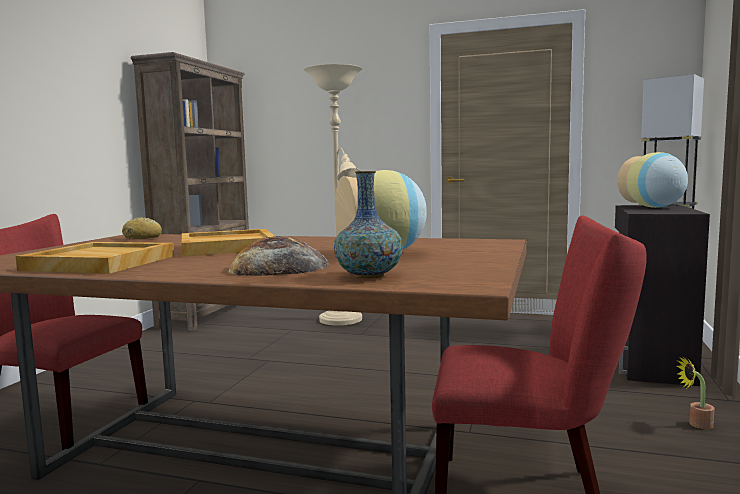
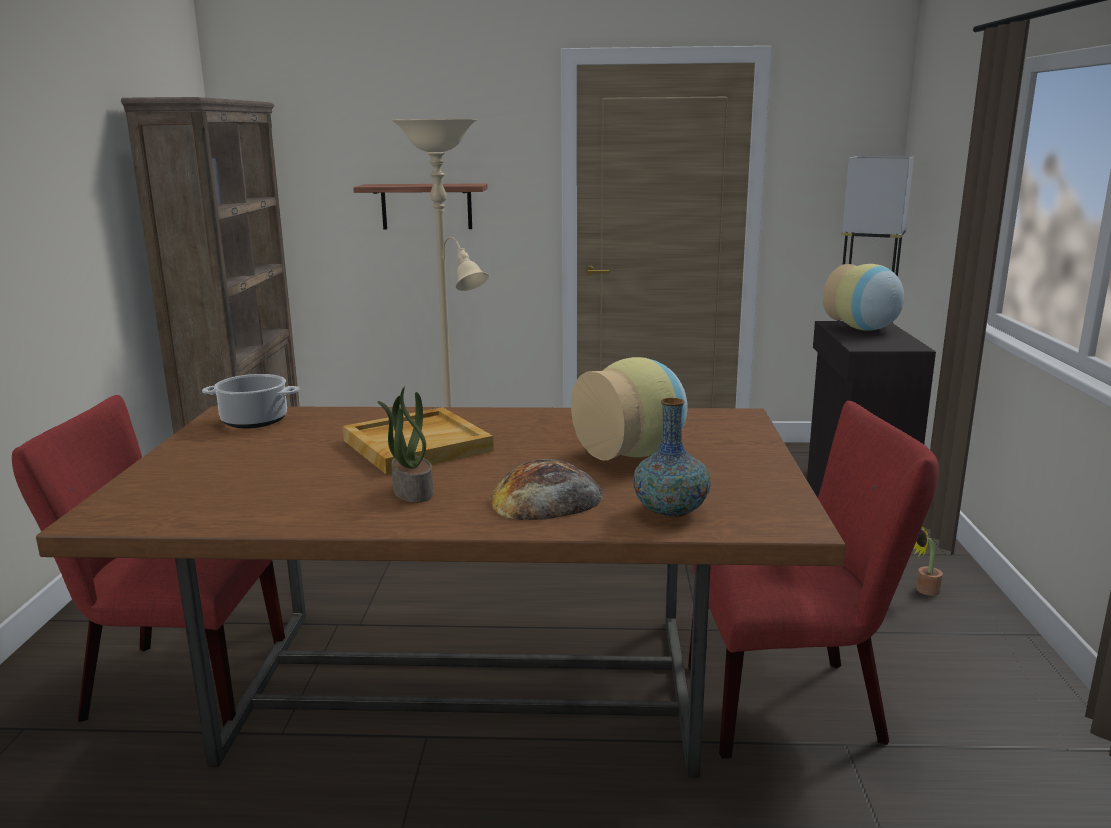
camera: 15 degrees left, 10 degrees up
beige tray [16,242,174,274] -> none
bread [122,217,162,239] -> cooking pot [202,374,300,428]
none -> shelf [353,183,488,230]
none -> potted plant [378,387,433,503]

